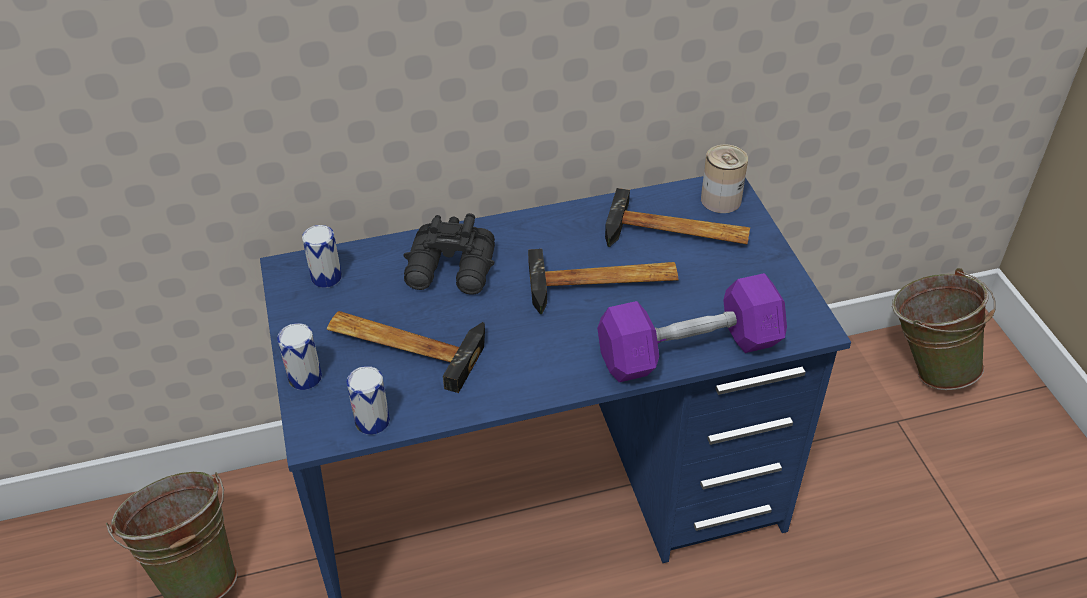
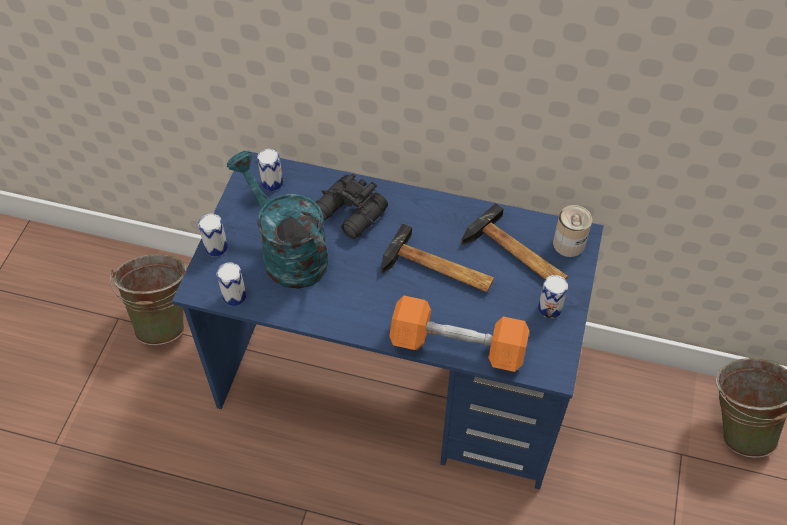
camera: 30 degrees right, 10 degrees up
hammer [327,311,485,393] -> turquoise watering can [227,151,328,289]
purple dumbbell [597,273,787,382] -> orange dumbbell [389,296,529,372]
none -> can [538,275,568,319]

